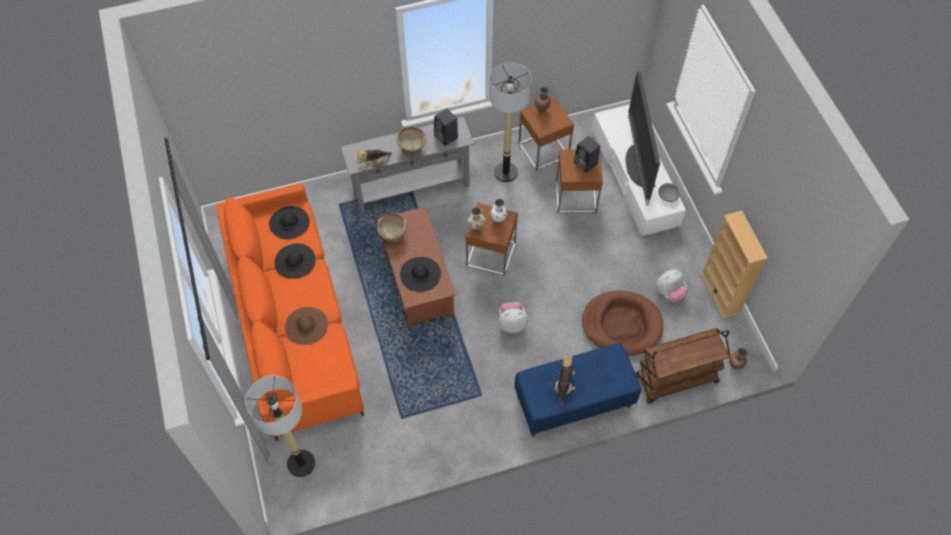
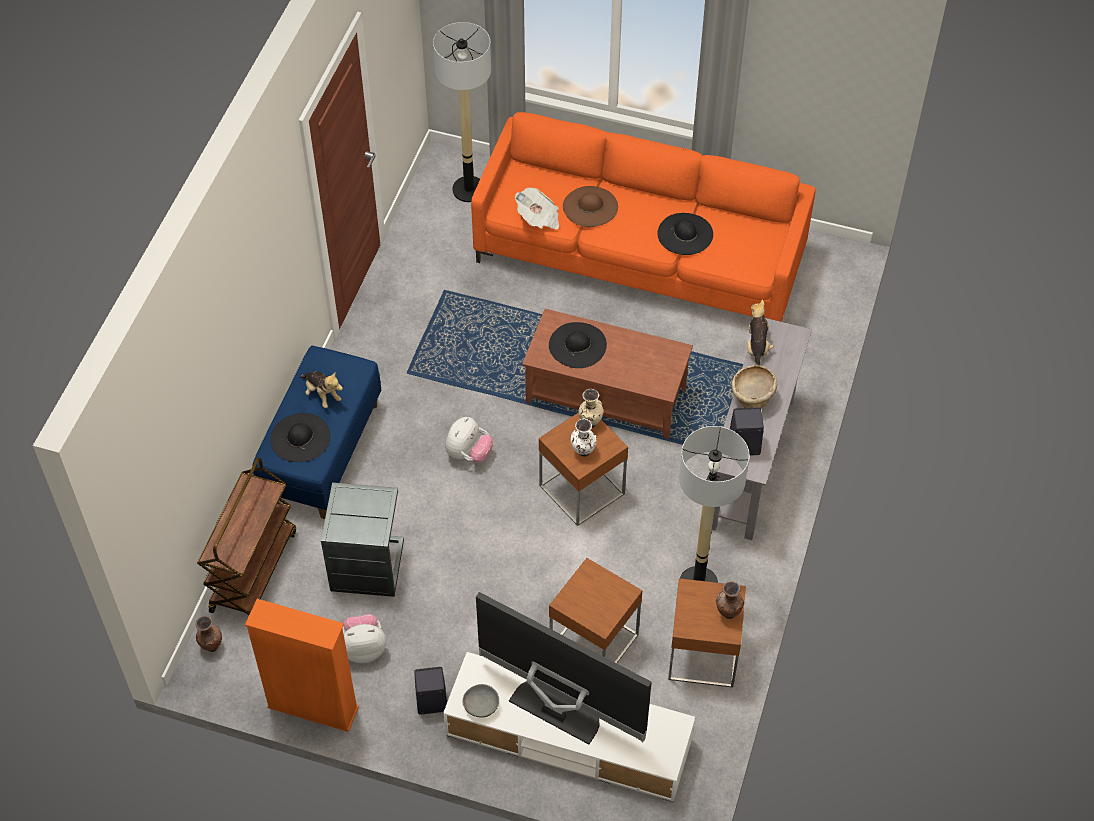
camera: 125 degrees right, 5 degrees down
black hat [269,206,310,239] -> black hat moved to [270,413,330,462]
beige bowl [377,213,407,243] -> none
black speaker [574,136,600,173] -> black speaker moved to [414,667,447,715]
brown dog bed [582,291,663,356] -> grey side table [321,482,404,597]
plush toy [656,269,688,303] -> plush toy turned 75 degrees clockwise [342,614,386,663]
beige bookcase [701,210,768,318] -> orange bookcase [245,599,359,732]
none -> newspaper [515,188,559,229]

